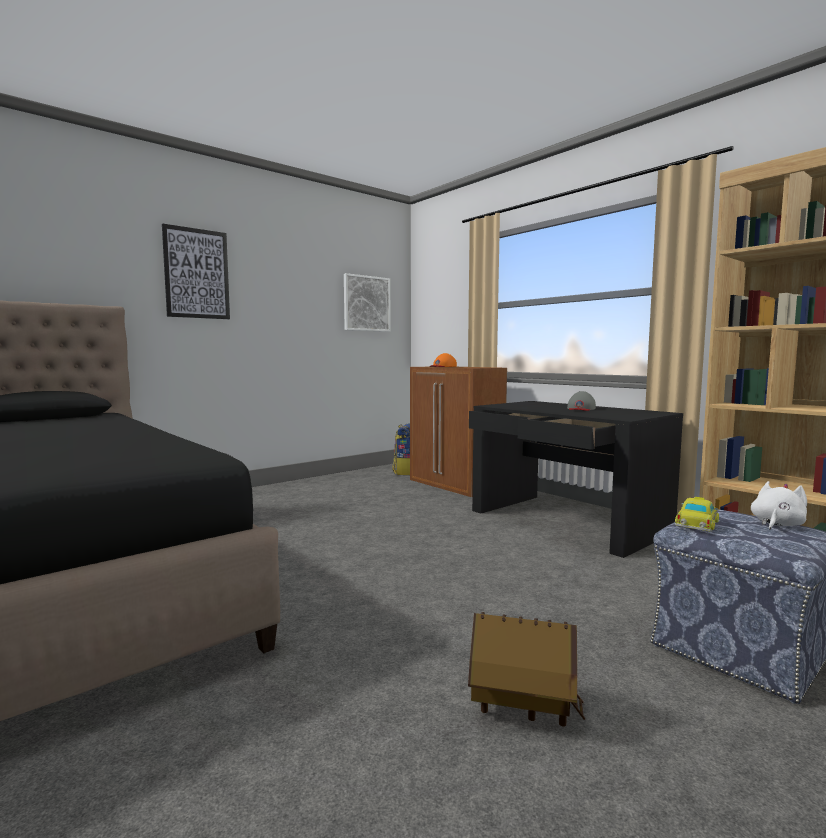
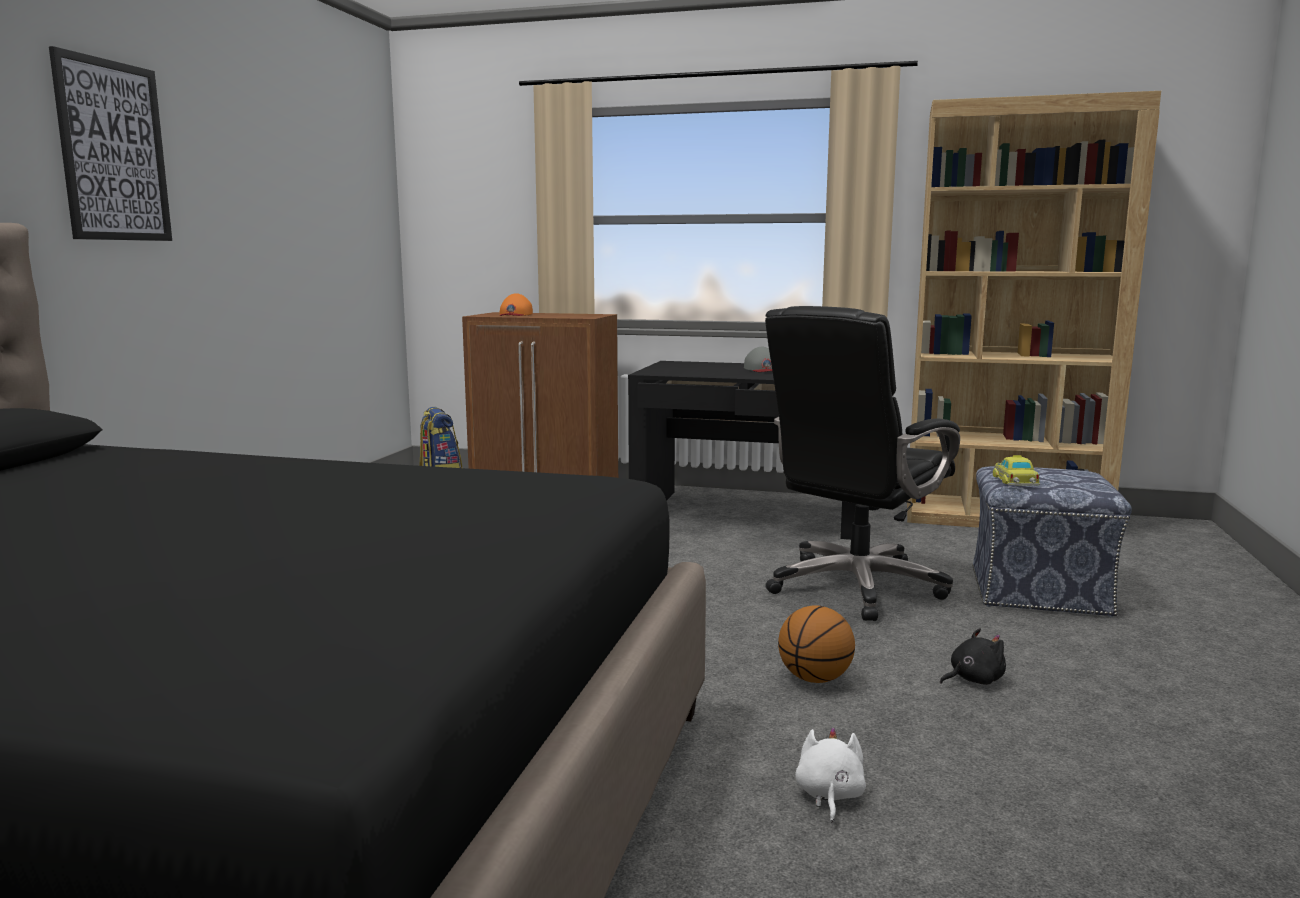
camera: 35 degrees left, 5 degrees up
picture [344,273,391,332] -> none
toy house [468,612,585,727] -> black plush toy [940,628,1006,685]
white plush toy [751,481,807,530] -> white plush toy moved to [796,727,866,823]
none -> black office chair [765,306,960,621]
none -> basketball [778,605,855,683]

